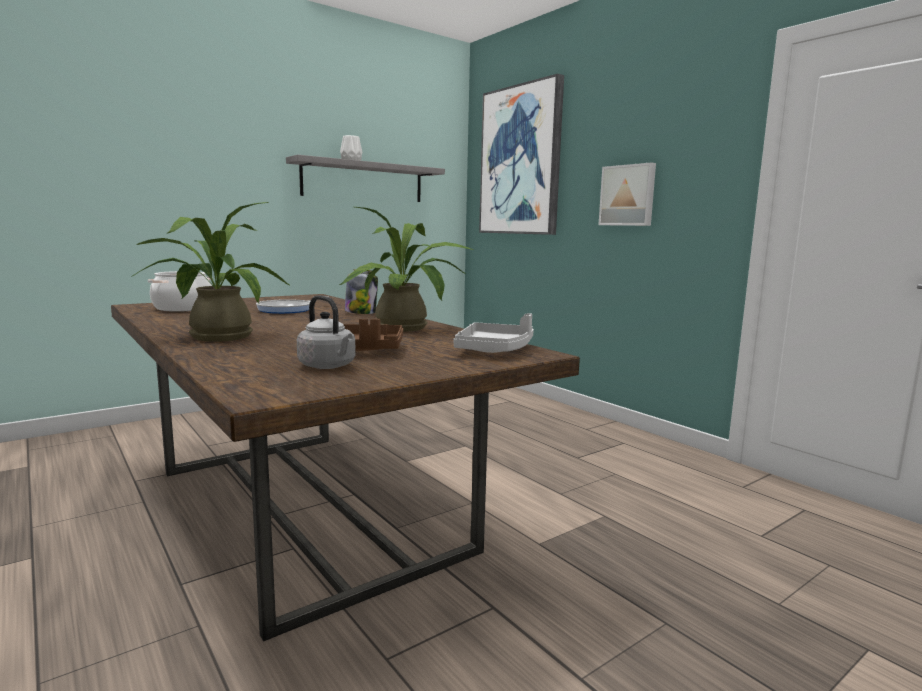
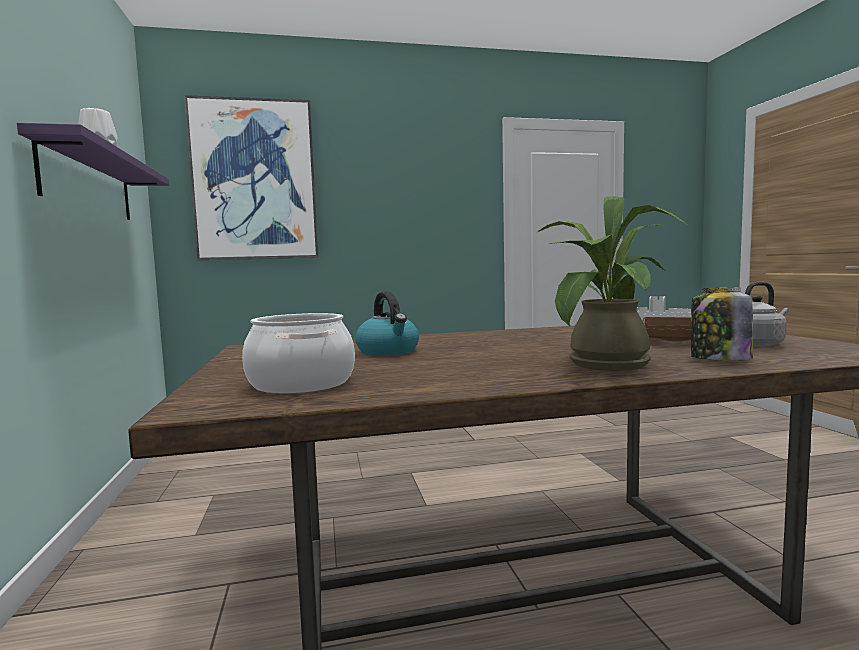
camera: 65 degrees left, 5 degrees down
frying pan [256,296,329,314] -> kettle [355,291,419,356]
grey shelf [286,155,445,202] -> purple shelf [17,123,169,220]
potted plant [339,207,473,332] -> none
jar [345,269,378,314] -> jar moved to [691,287,753,361]
picture [598,162,656,226] -> none

